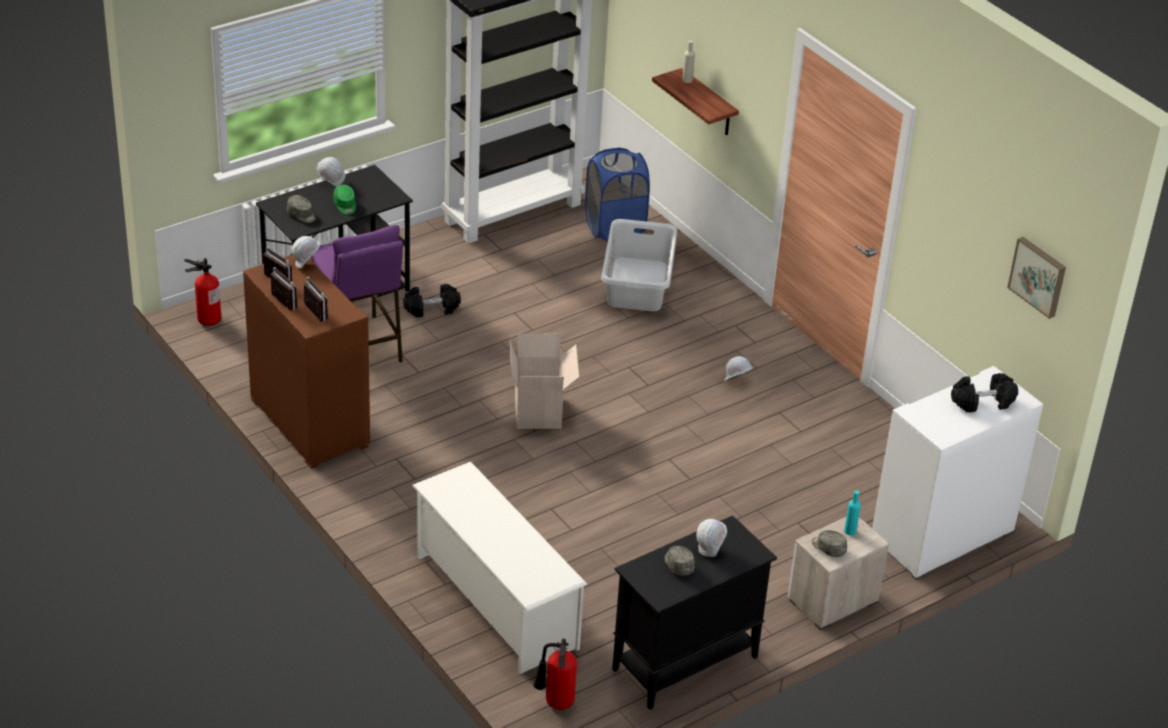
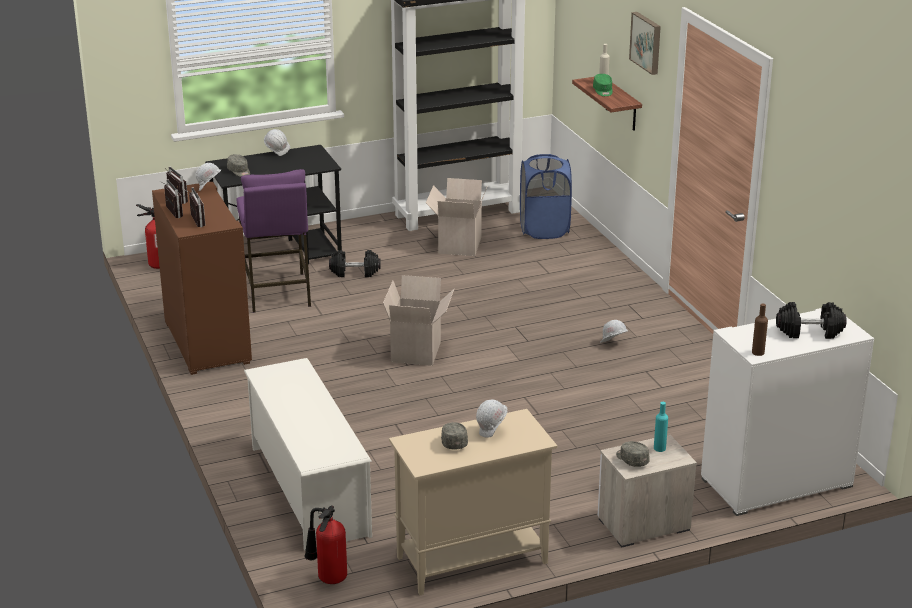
camera: 15 degrees right, 10 degrees down
green cap [333,185,356,214] -> green cap moved to [593,74,613,96]
grey laundry basket [601,219,677,311] -> none
black cabinet [612,516,777,710] -> beige cabinet [389,409,557,595]
picture [1007,237,1066,319] -> picture moved to [629,12,661,75]
none -> cardboard box [426,178,488,256]
none -> brown bottle [752,304,768,356]

